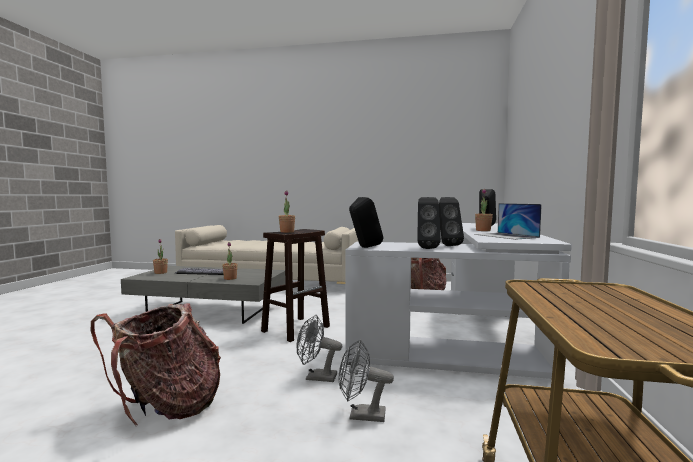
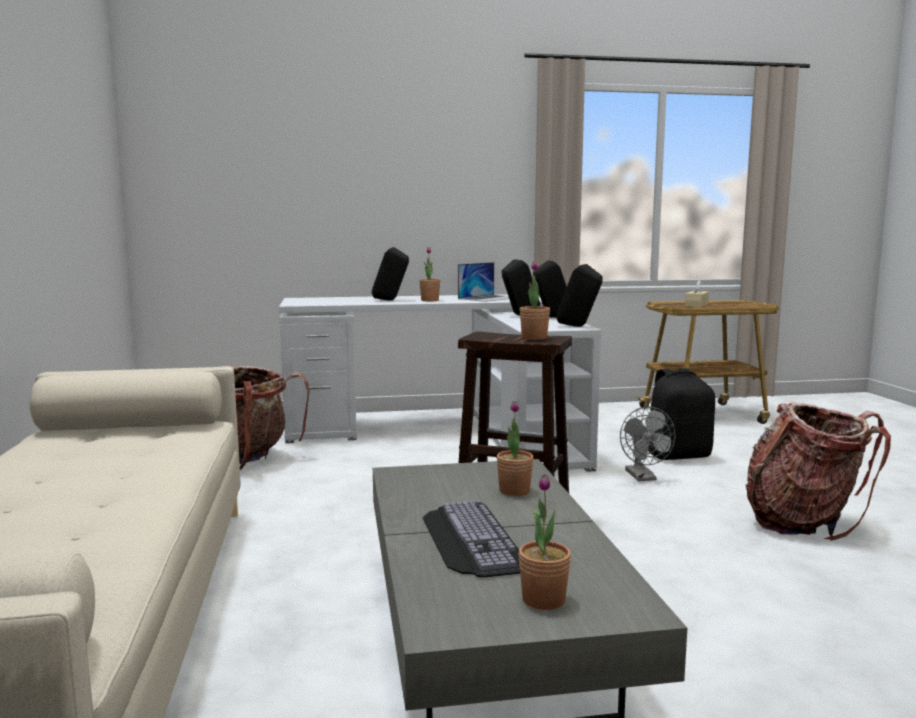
camera: 110 degrees left, 5 degrees up
grey fan [339,339,394,422] -> black backpack [648,368,715,460]
none -> beige tissue box [685,280,709,307]

